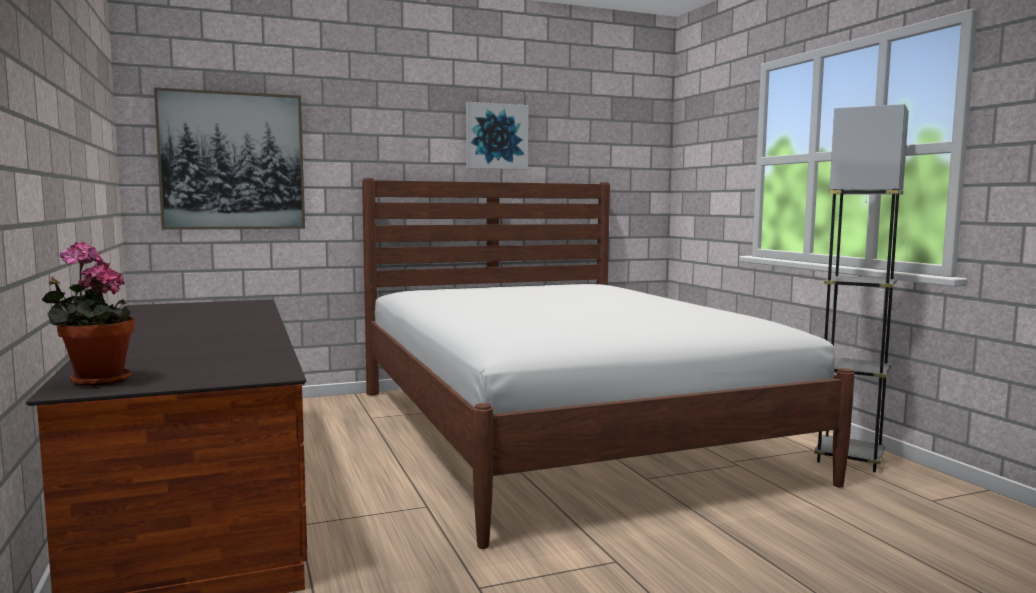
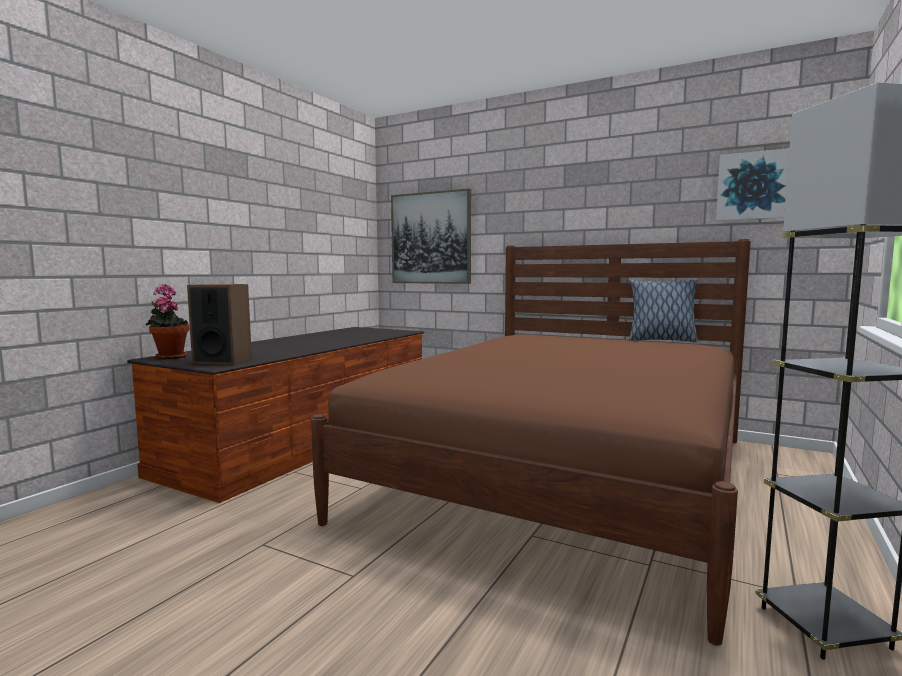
camera: 50 degrees right, 0 degrees up
white bed [362,178,854,549] -> brown bed [311,239,751,646]
picture [466,102,529,170] -> picture moved to [716,148,789,221]
none -> speaker [187,284,252,365]
none -> pillow [629,279,698,343]

